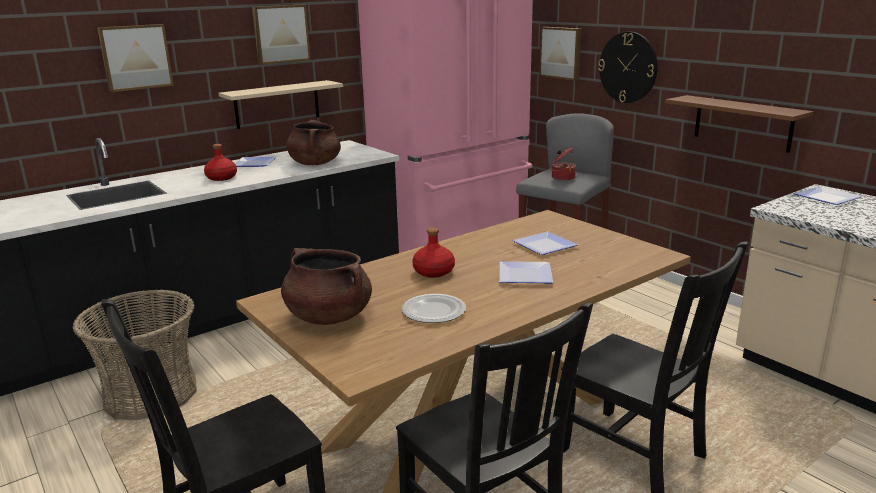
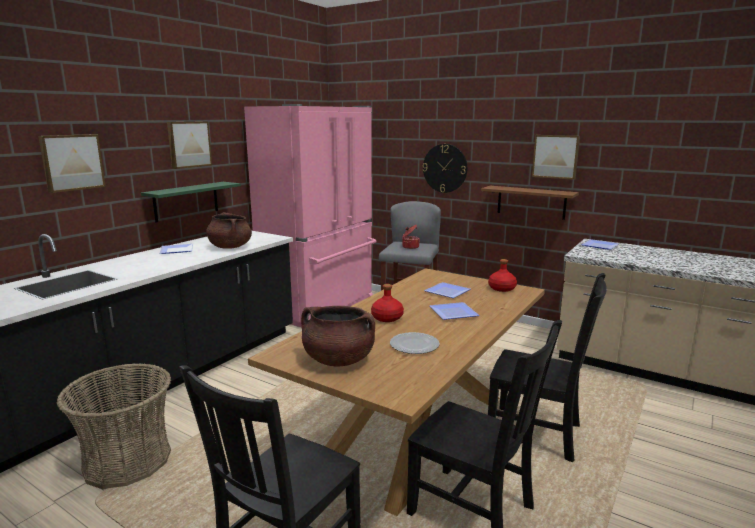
camera: 20 degrees left, 5 degrees down
red bottle [204,144,237,181] -> red bottle moved to [488,259,517,292]
beige shelf [218,80,343,129] -> green shelf [141,182,241,222]
picture [539,27,582,81] -> picture moved to [532,135,580,180]

